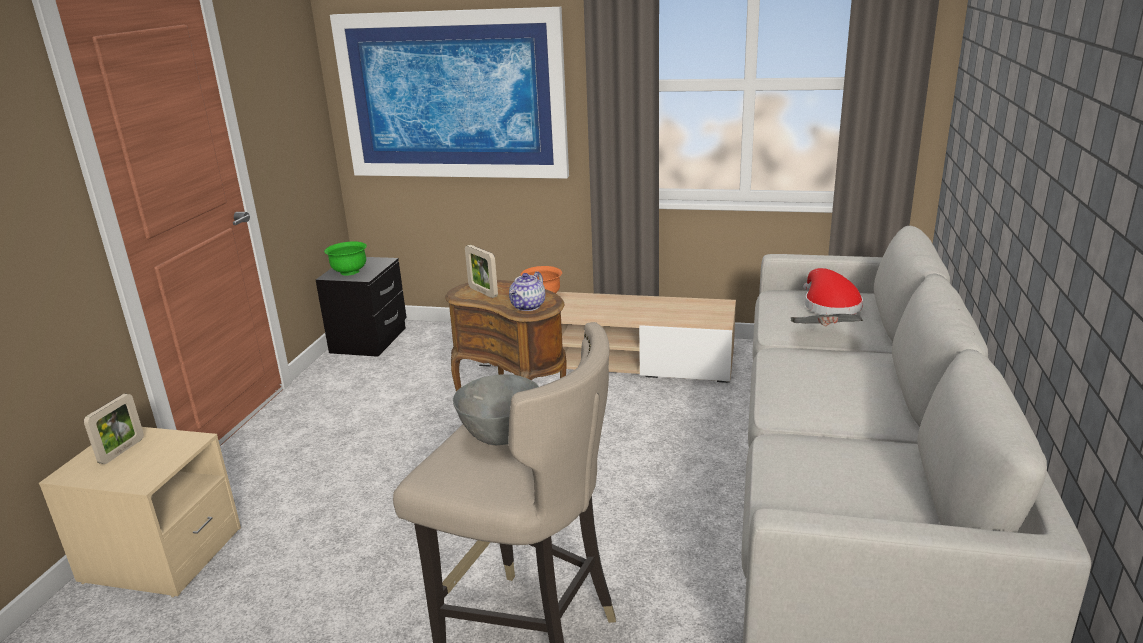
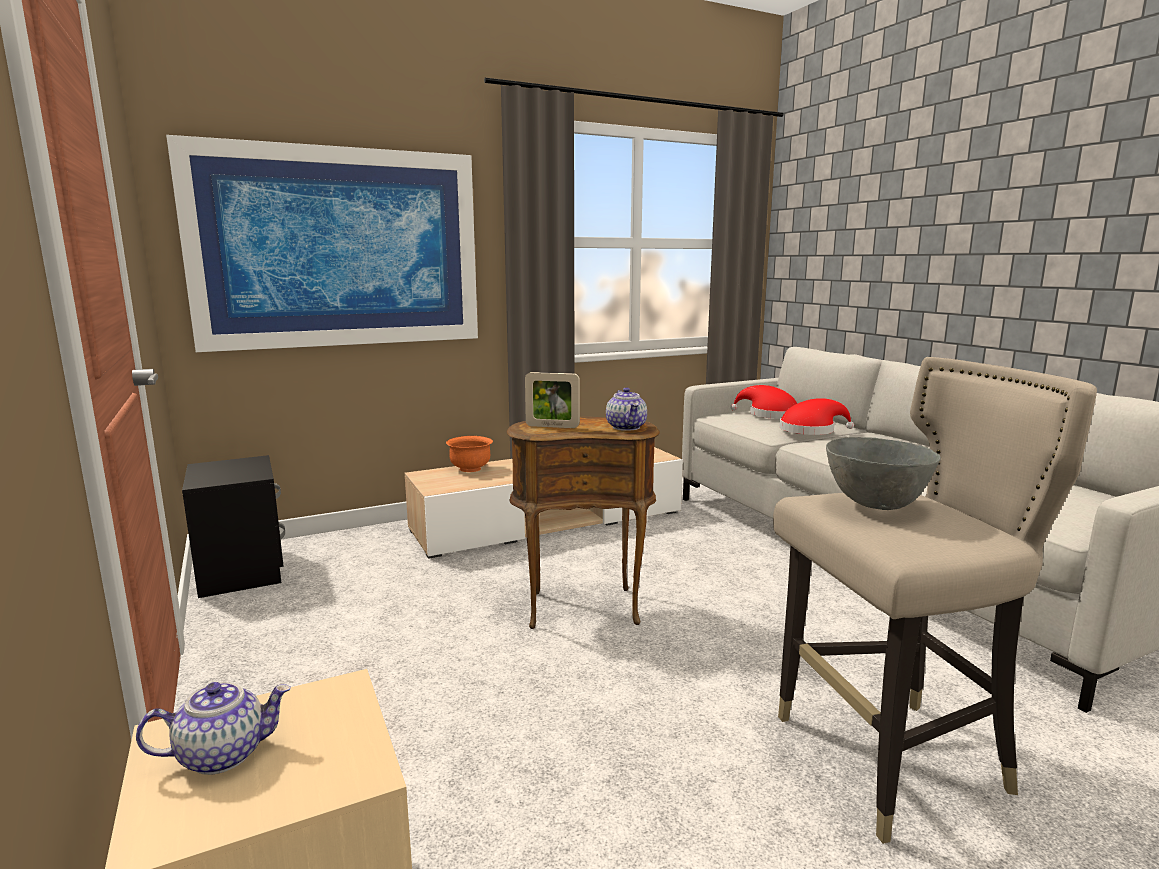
camera: 40 degrees left, 10 degrees down
picture frame [84,394,144,464] -> teapot [136,682,291,775]
green bowl [324,241,367,275] -> none
newspaper [791,314,863,326] -> red hat [779,398,854,435]

